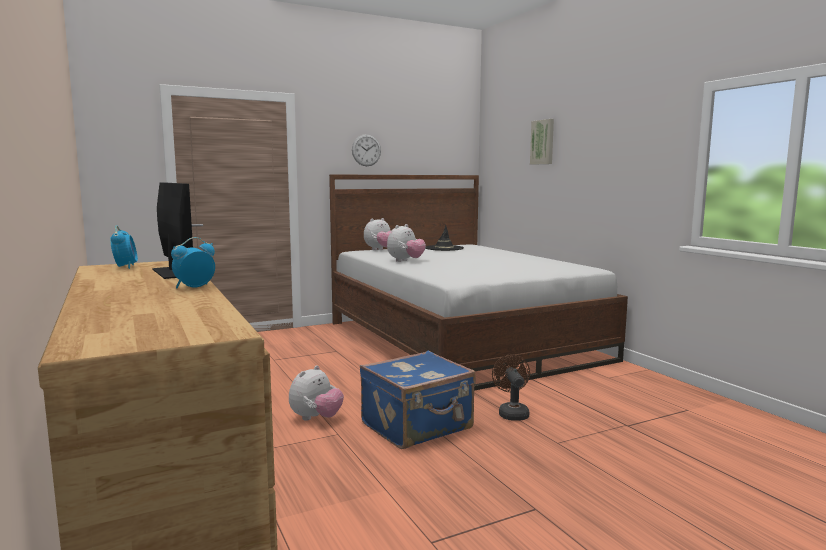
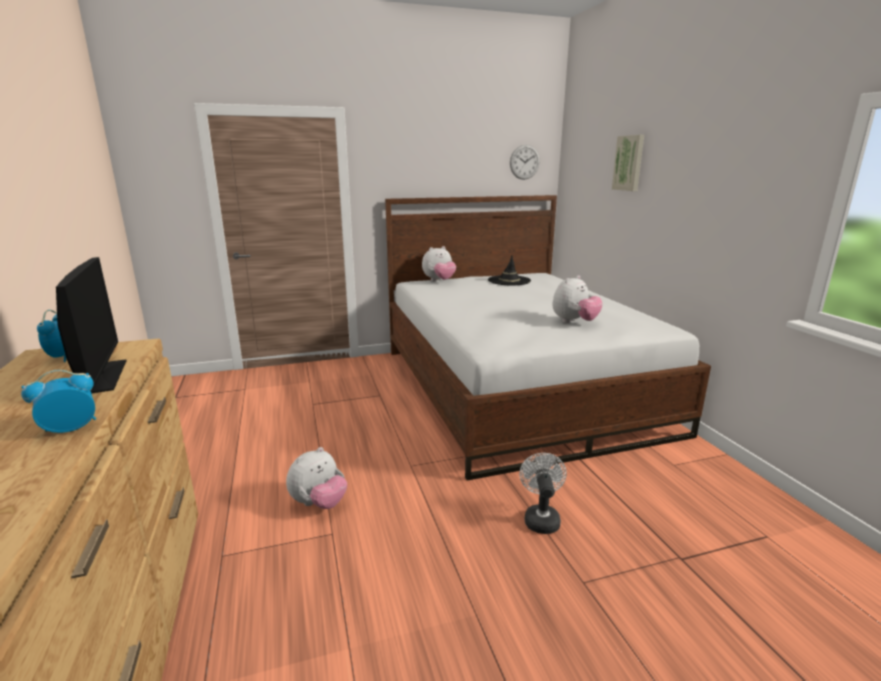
camera: 10 degrees right, 10 degrees up
wall clock [352,134,381,166] -> wall clock moved to [510,145,540,180]
blue suitcase [360,351,476,449] -> none
plush toy [387,224,426,262] -> plush toy moved to [553,275,603,323]
brown fan [492,354,530,421] -> white fan [519,453,567,534]

